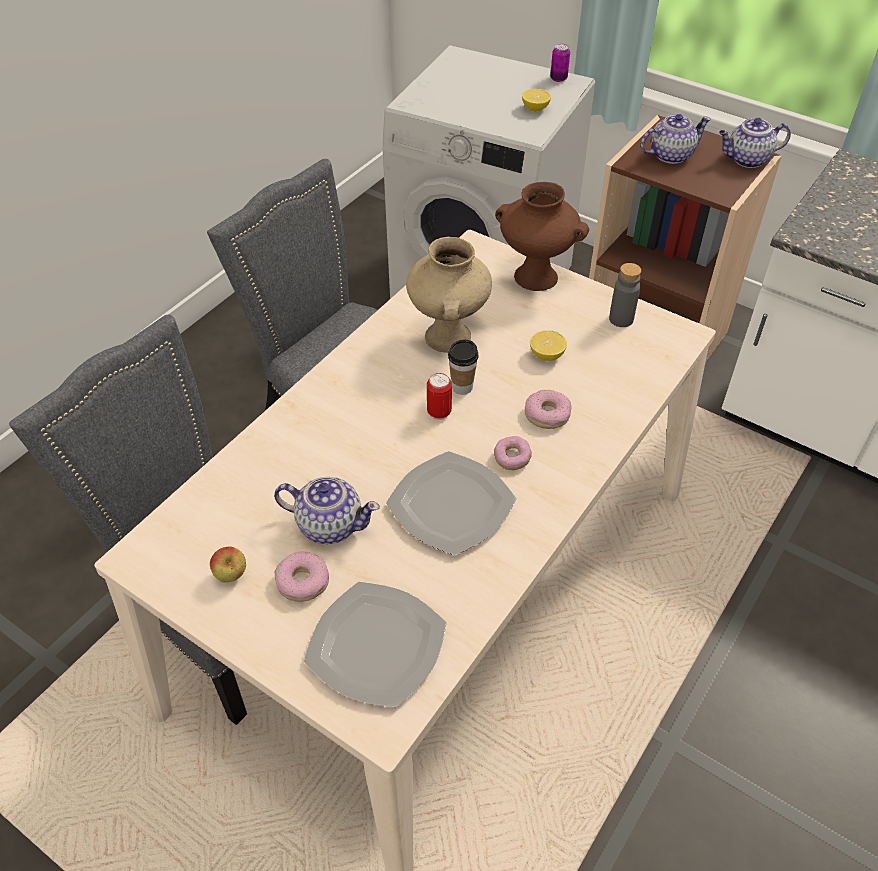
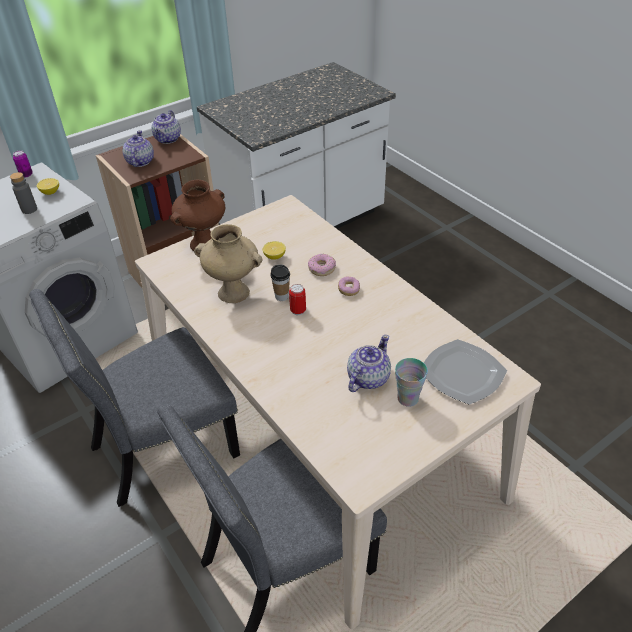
camera: 70 degrees left, 5 degrees down
apple [210,546,246,583] -> none
donut [274,551,329,602] -> cup [395,358,428,406]
plate [386,451,517,555] -> none
grey bottle [609,263,641,327] -> grey bottle moved to [10,172,37,214]

